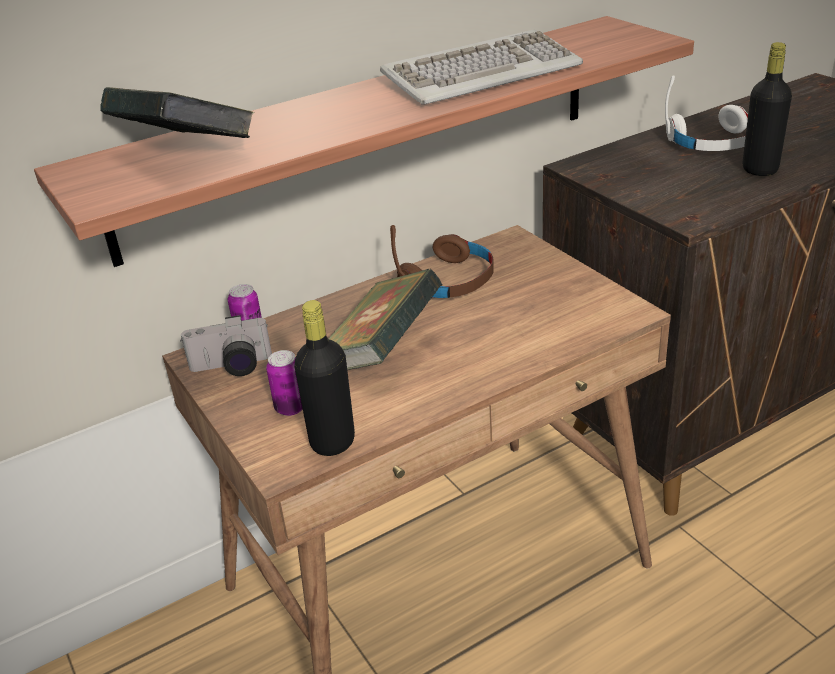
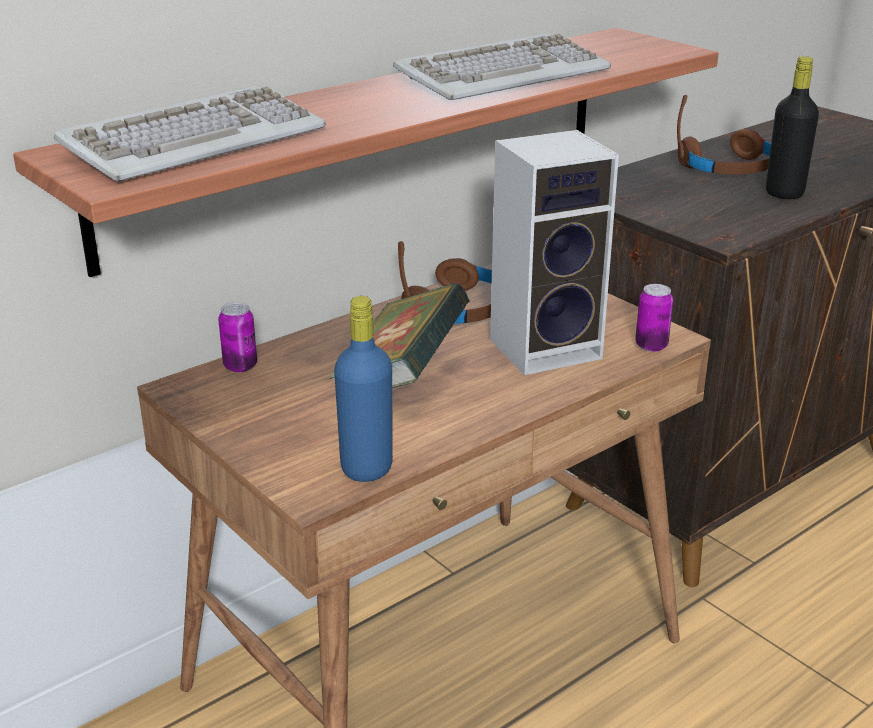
camera: 10 degrees left, 5 degrees down
book [100,87,254,138] -> keyboard [54,85,326,181]
camera [180,315,272,376] -> none
can [266,350,303,416] -> can moved to [635,284,673,352]
black bottle [294,300,355,456] -> blue bottle [334,296,393,482]
white headphones [665,75,748,151] -> brown headphones [677,95,771,174]
none -> speaker [490,130,619,375]

